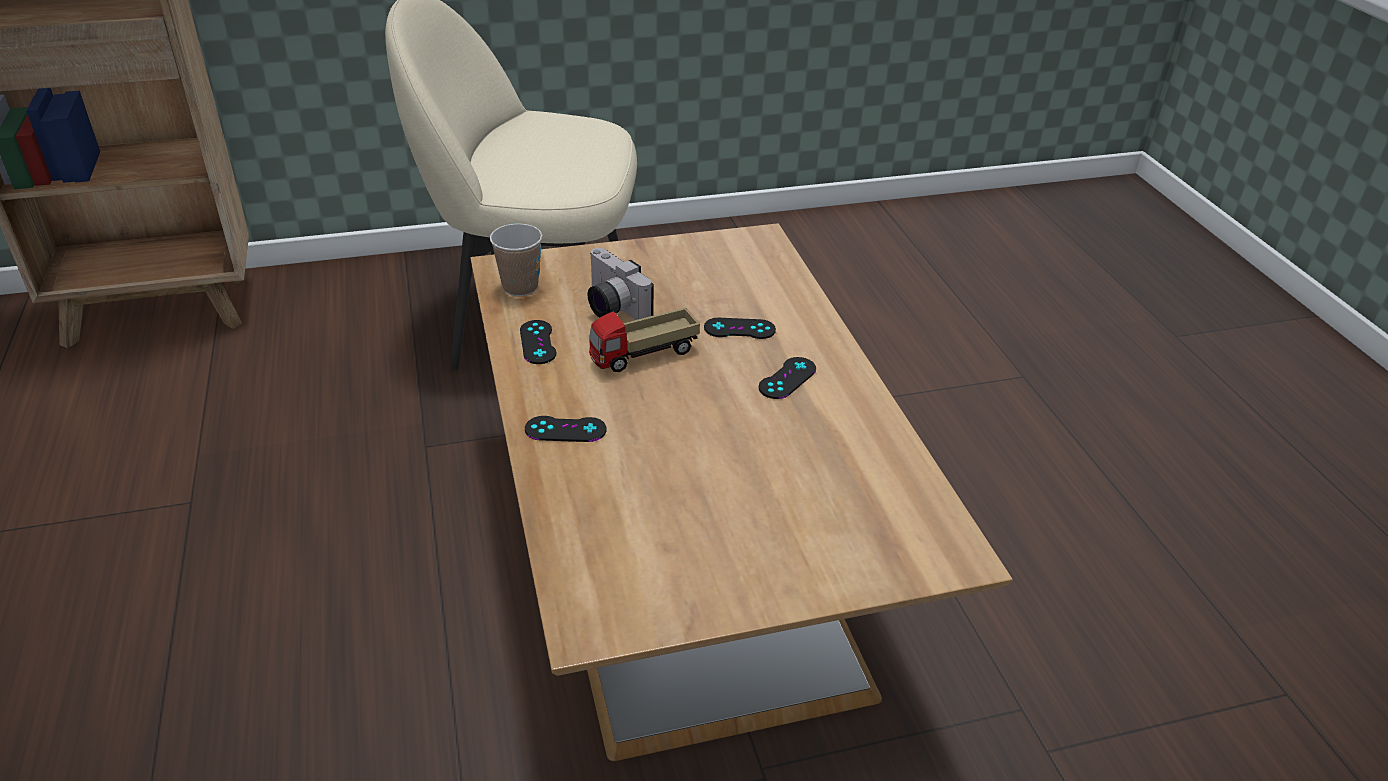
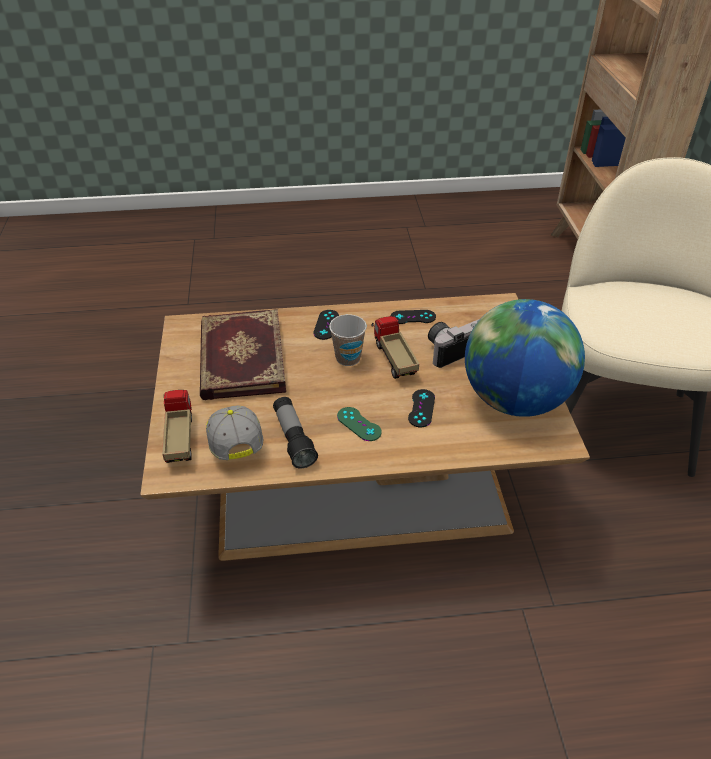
camera: 100 degrees right, 5 degrees up
cup [490,224,542,296] -> cup moved to [329,314,367,366]
black game controller [759,357,816,399] -> green game controller [337,407,382,441]
none -> toy truck [162,390,192,463]
none -> book [200,309,286,400]
none -> cap [206,406,264,460]
none -> flashlight [273,397,318,468]
none -> globe [465,299,585,417]

